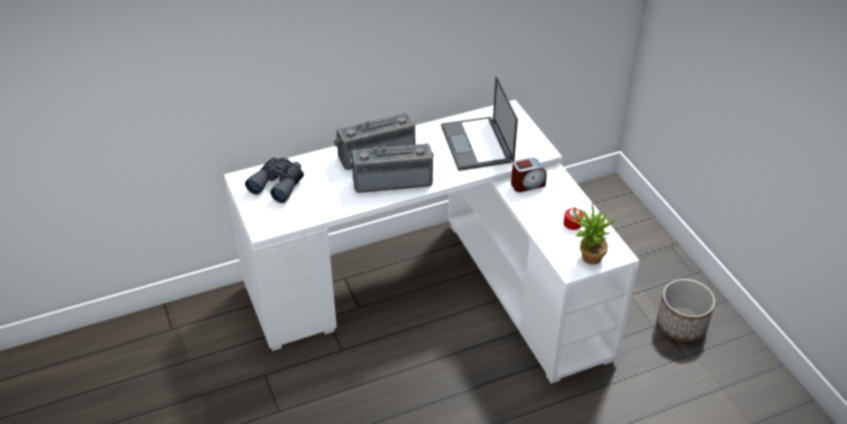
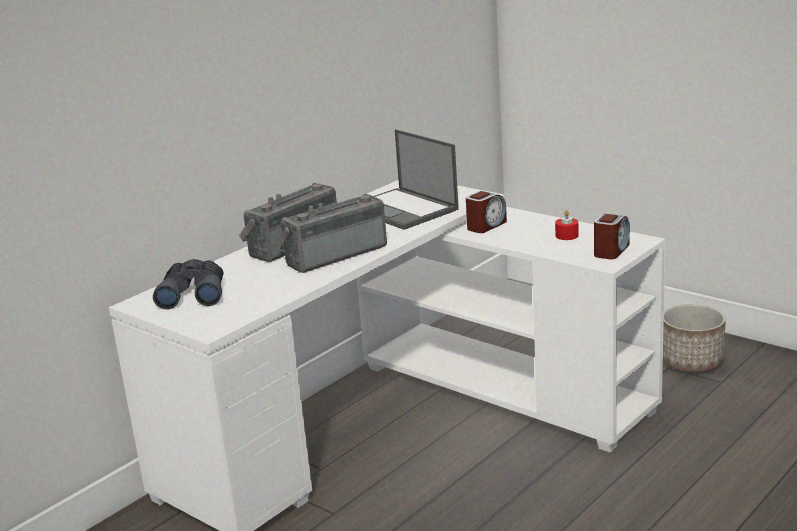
camera: 25 degrees left, 20 degrees down
potted plant [569,203,615,264] -> alarm clock [594,213,630,259]

